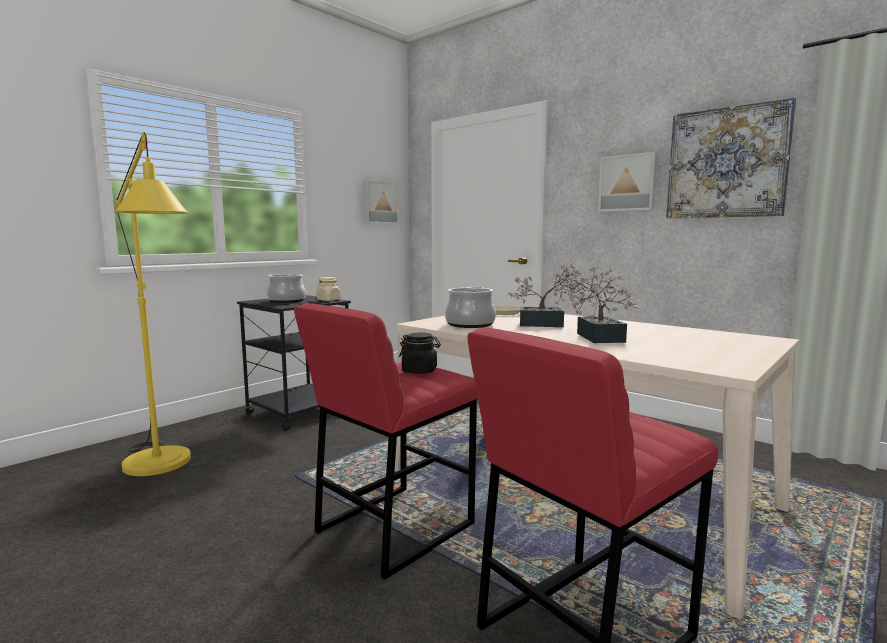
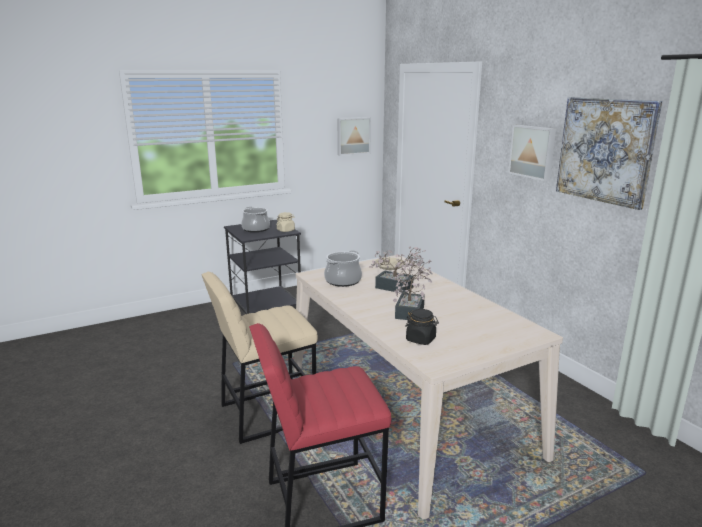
camera: 20 degrees right, 10 degrees up
yellow floor lamp [114,132,191,476] -> none
red stool [294,303,478,580] -> beige stool [201,272,318,444]
black jar [399,333,441,374] -> black jar moved to [405,309,439,345]

